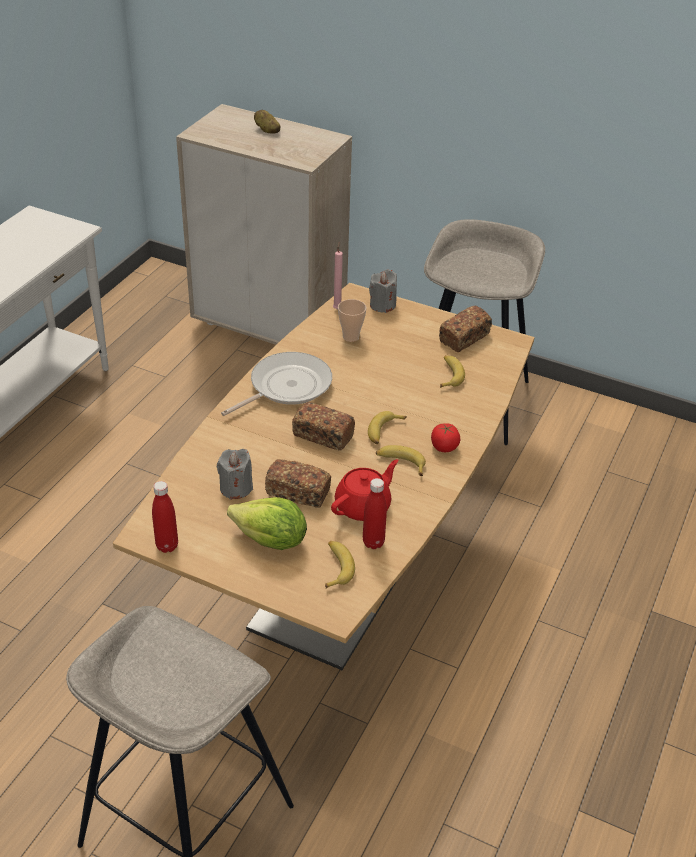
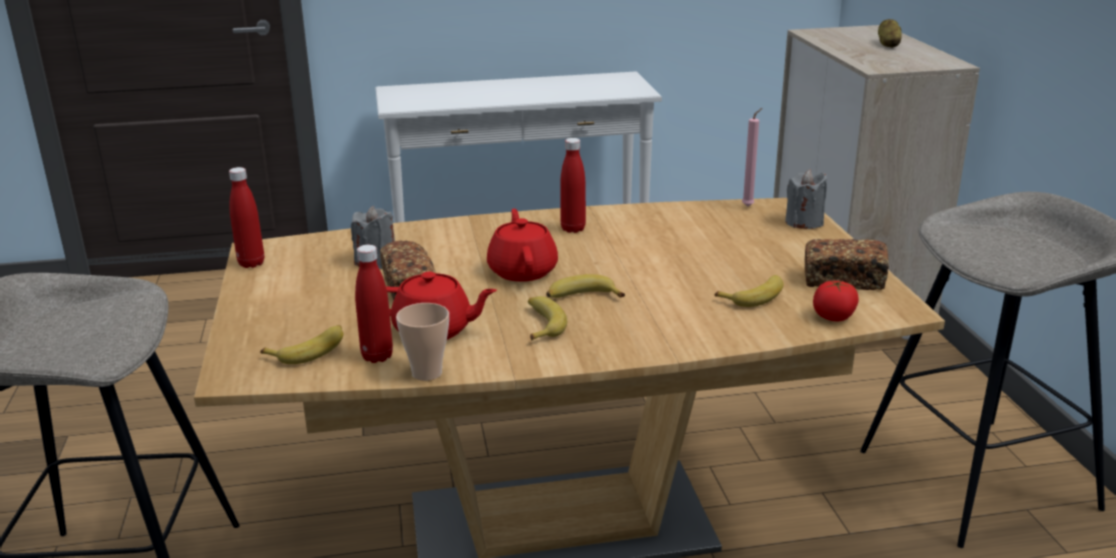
camera: 55 degrees right, 15 degrees down
frying pan [221,352,332,416] -> red bottle [560,138,586,233]
lettuce [227,497,307,550] -> none
bread [292,402,355,451] -> red teapot [487,209,558,282]
cup [338,299,367,342] -> cup moved to [396,303,449,381]
tomato [431,423,460,452] -> tomato moved to [813,280,859,321]

